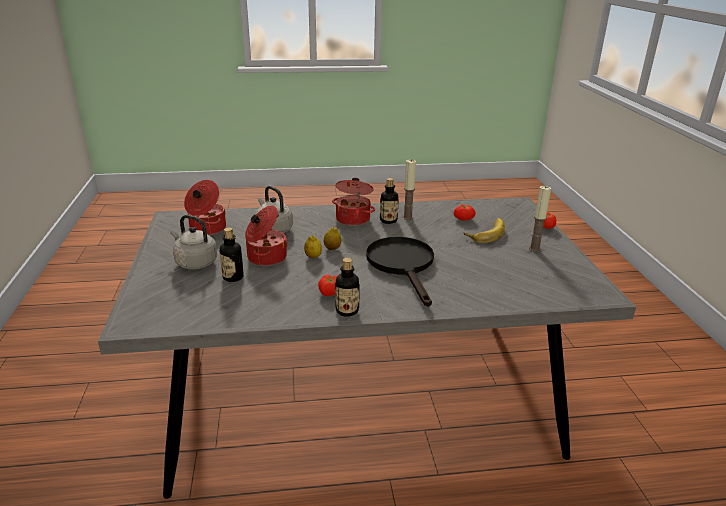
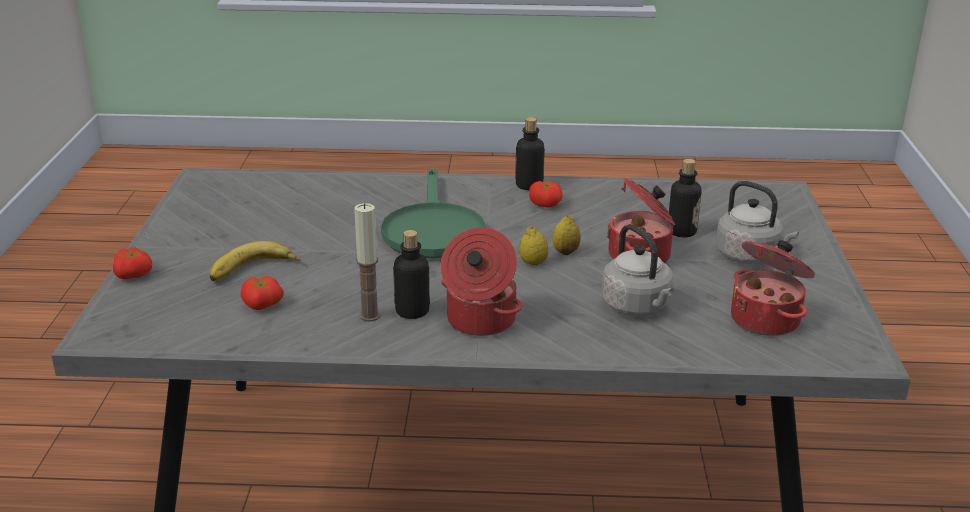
camera: 170 degrees left, 0 degrees up
black frying pan [366,237,434,306] -> green frying pan [381,168,486,258]
candle [529,186,551,252] -> none

